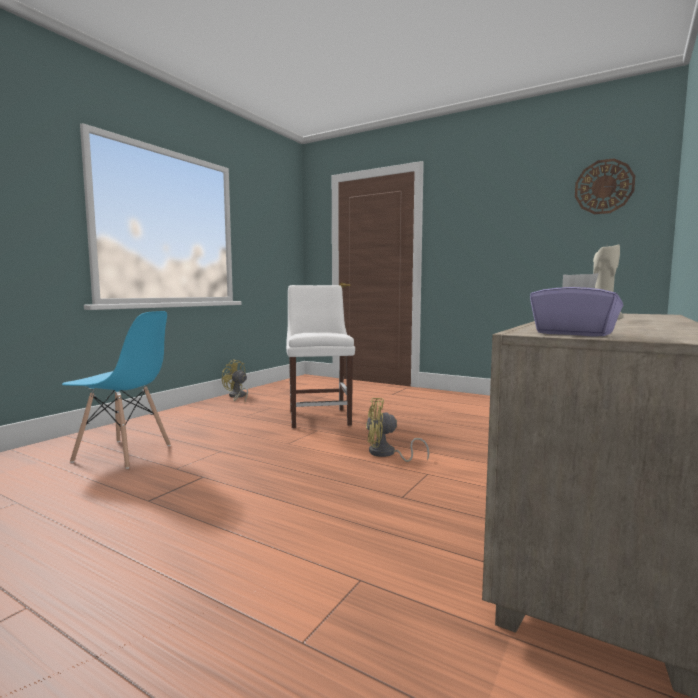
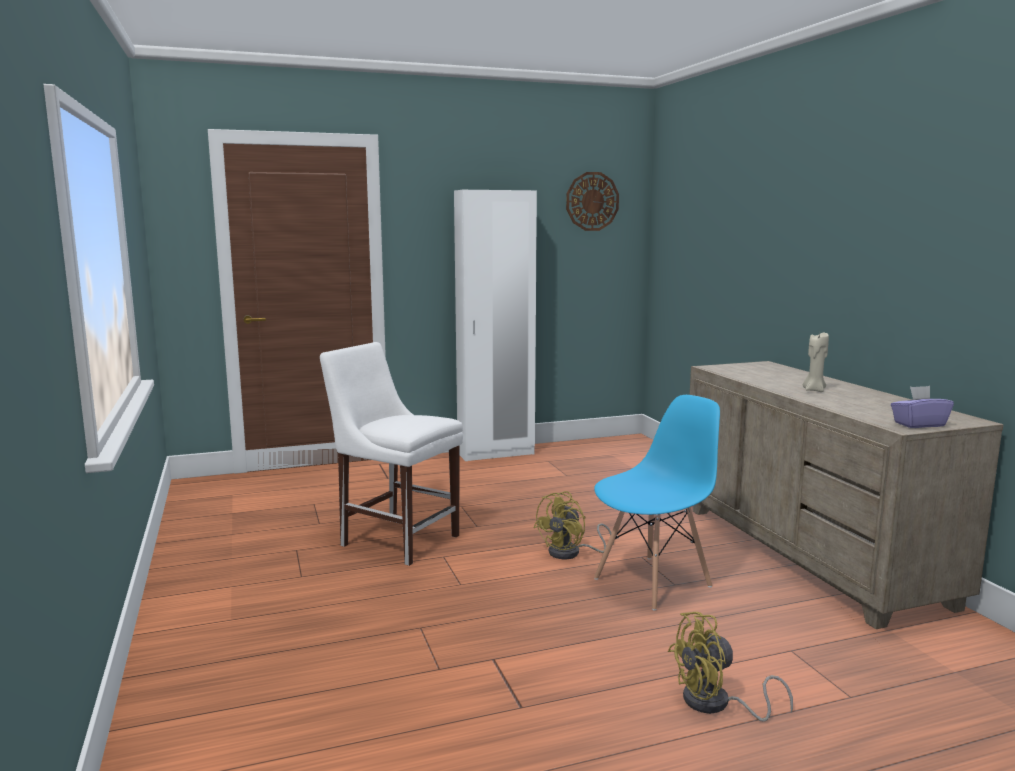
camera: 50 degrees left, 5 degrees up
blue chair [62,311,171,469] -> blue chair moved to [594,395,720,611]
yellow fan [222,359,248,401] -> yellow fan moved to [668,612,793,722]
none -> white wardrobe [454,190,537,461]

